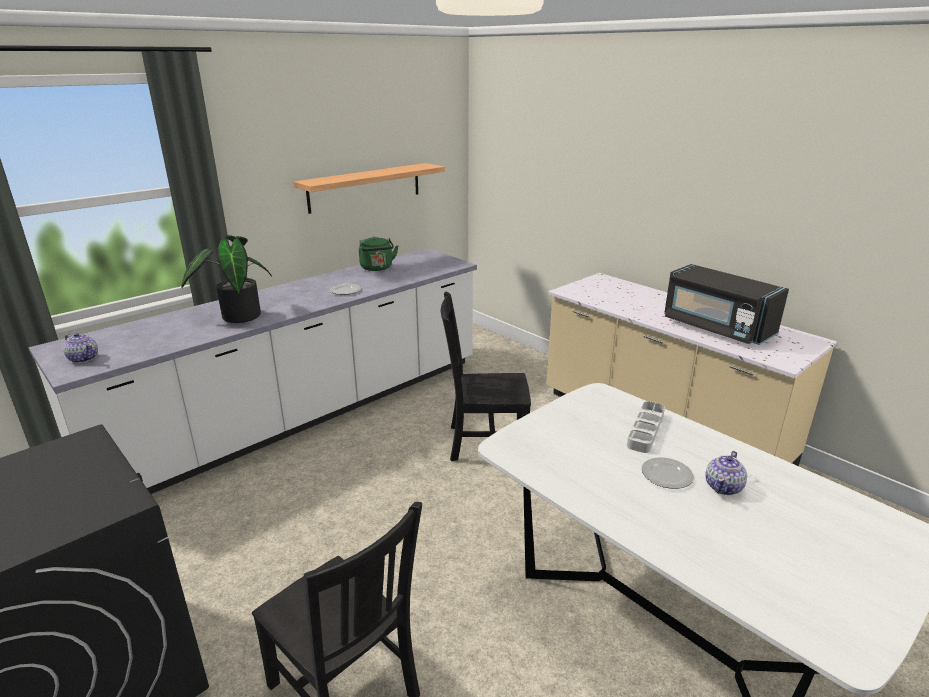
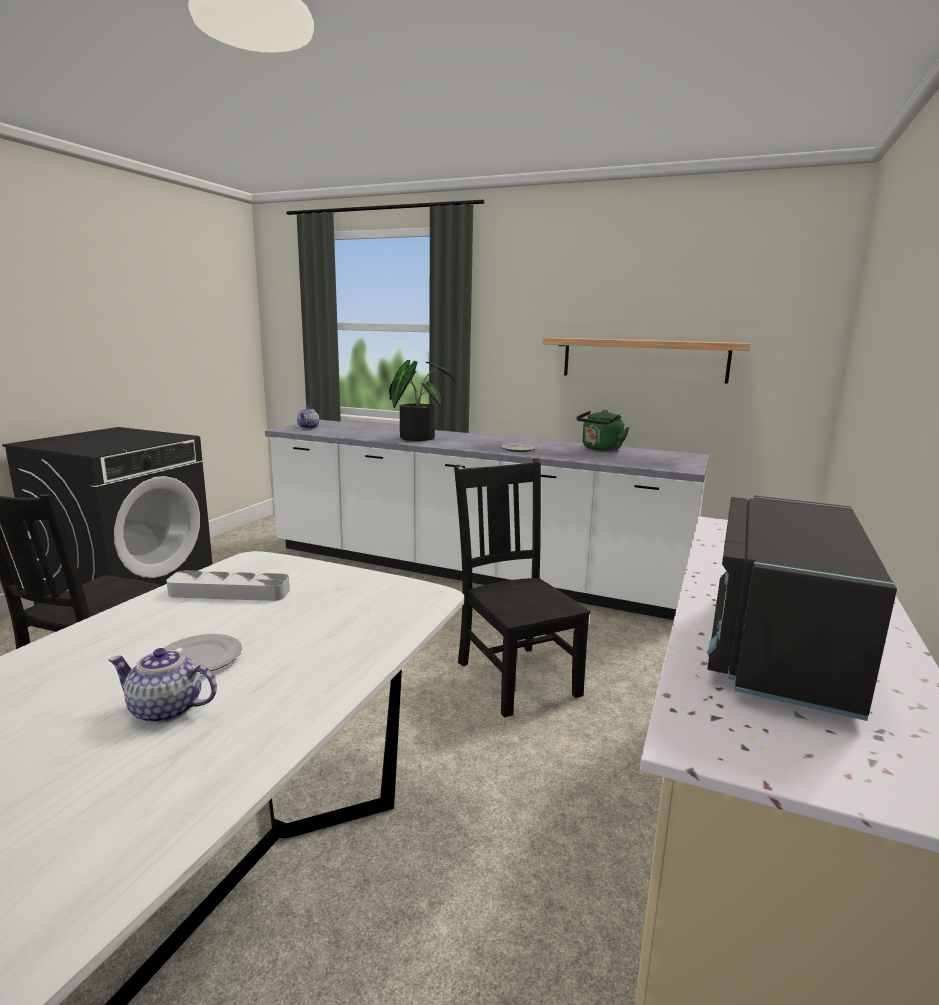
camera: 65 degrees right, 10 degrees down
grey tray [627,401,665,453] -> grey tray moved to [166,570,290,601]

